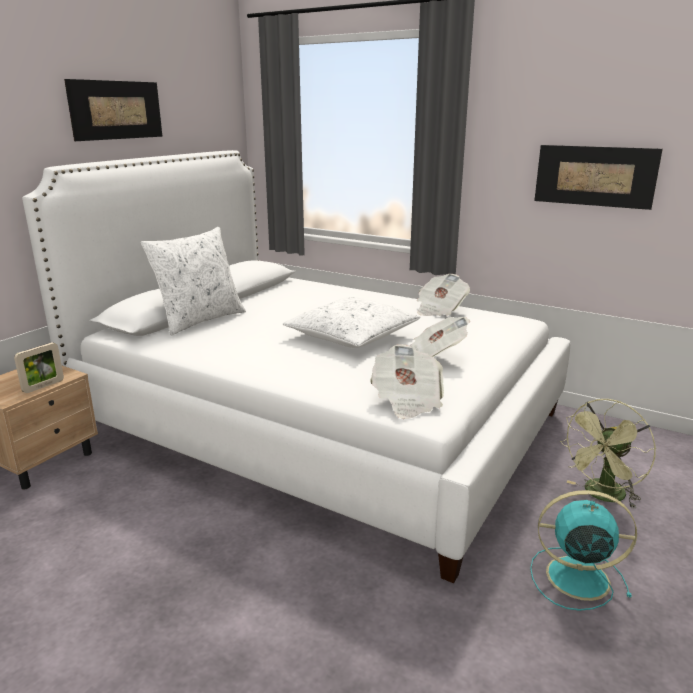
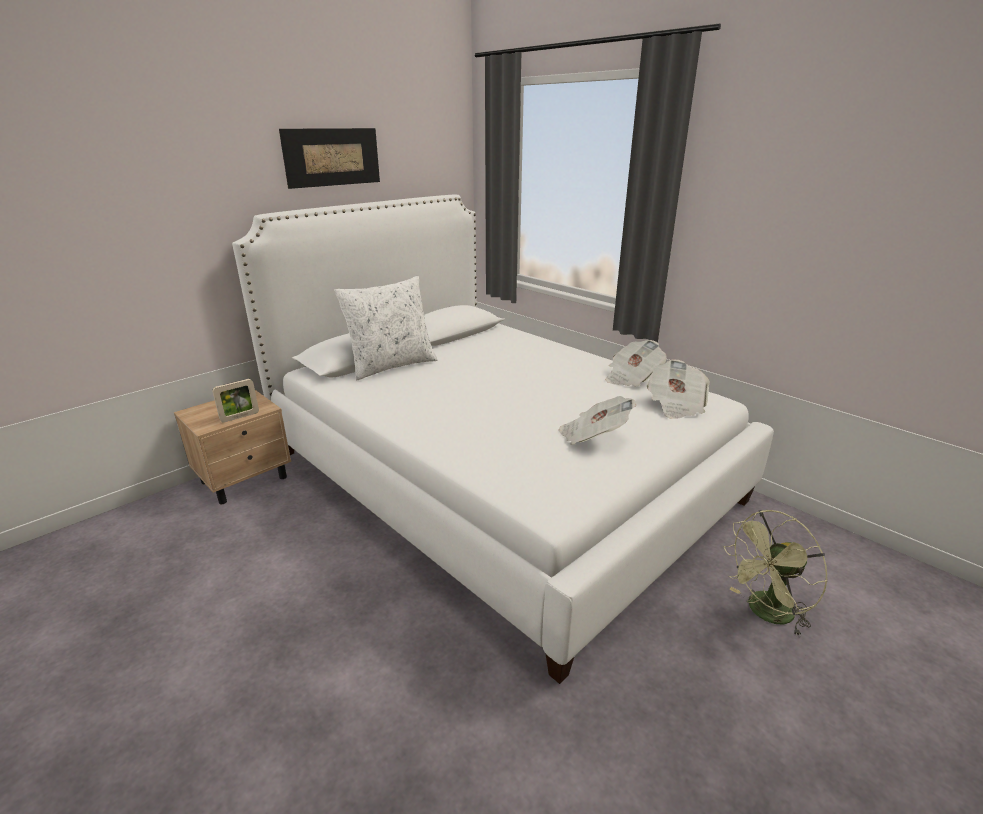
camera: 15 degrees right, 5 degrees up
white pillow [283,297,420,348] -> none
newspaper [370,344,444,419] -> newspaper moved to [647,359,710,419]
turquoise fan [530,490,637,611] -> none
picture [534,145,663,210] -> none

